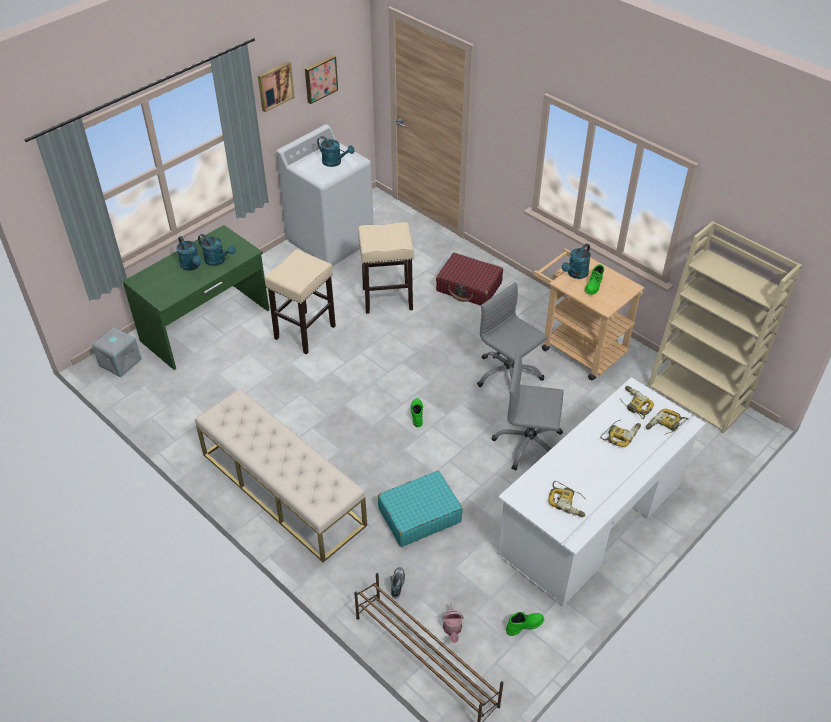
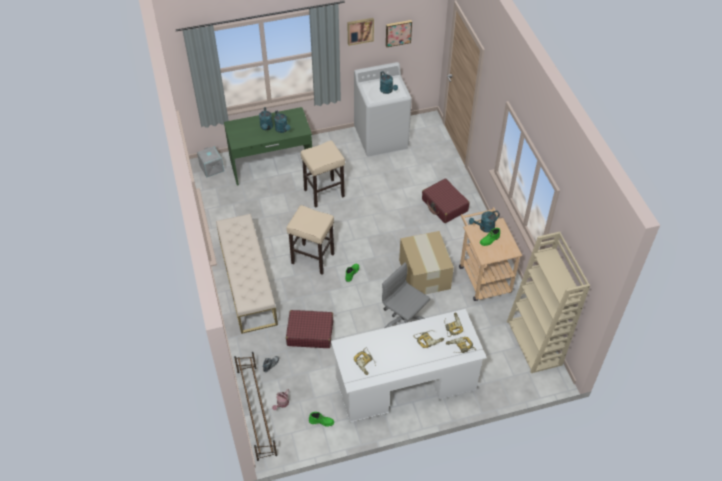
camera: 30 degrees right, 5 degrees up
beige stool [358,222,414,314] -> beige stool moved to [286,205,334,275]
turquoise suitcase [378,471,463,547] -> red suitcase [286,310,333,348]
grey office chair [477,282,548,387] -> cardboard box [399,231,454,294]

